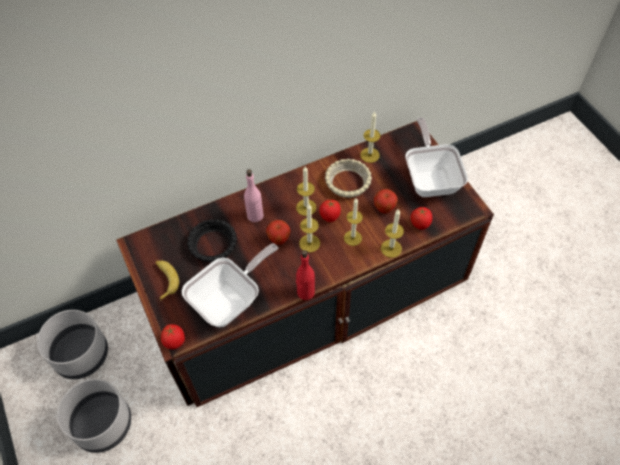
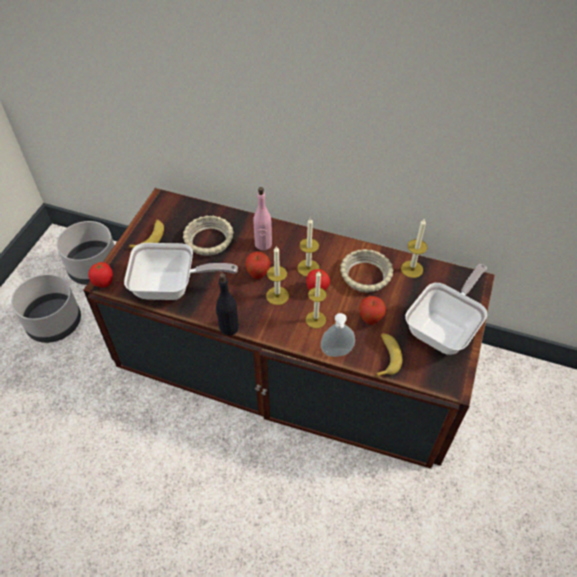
camera: 45 degrees right, 5 degrees down
black bowl [187,219,237,262] -> beige bowl [183,216,234,256]
red bottle [296,250,315,300] -> black bottle [216,273,239,336]
candle [381,209,404,258] -> soap dispenser [321,313,355,357]
tomato [411,207,432,230] -> banana [376,333,402,377]

